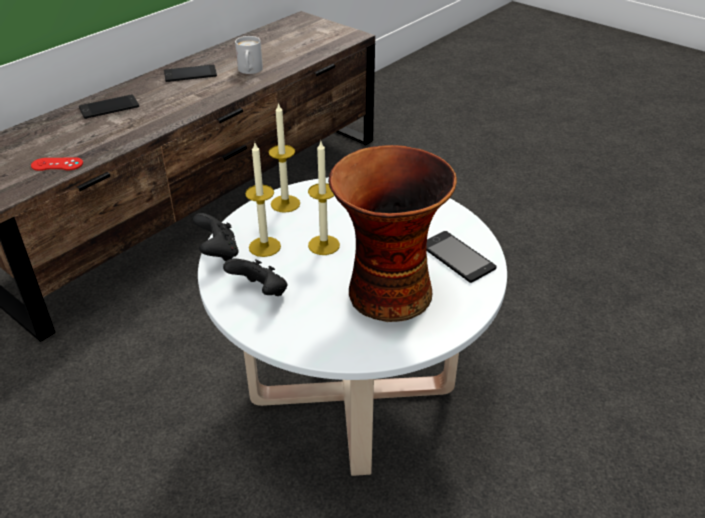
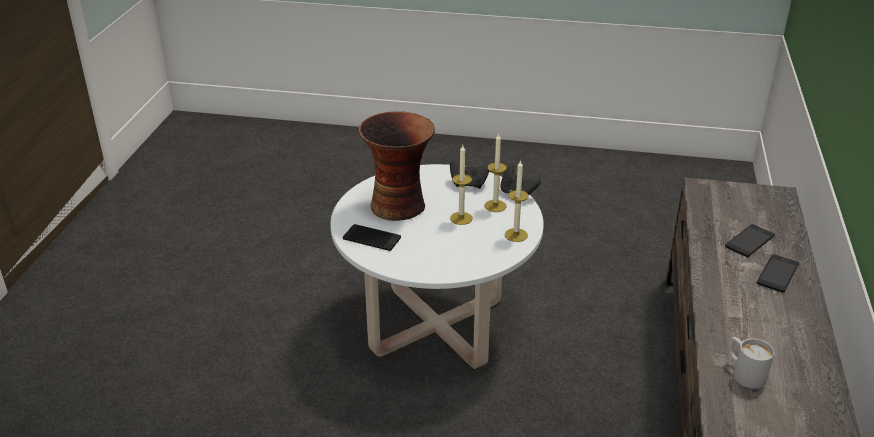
camera: 150 degrees right, 5 degrees down
red game controller [31,157,83,171] -> none
phone [164,65,217,82] -> phone moved to [725,224,775,257]

